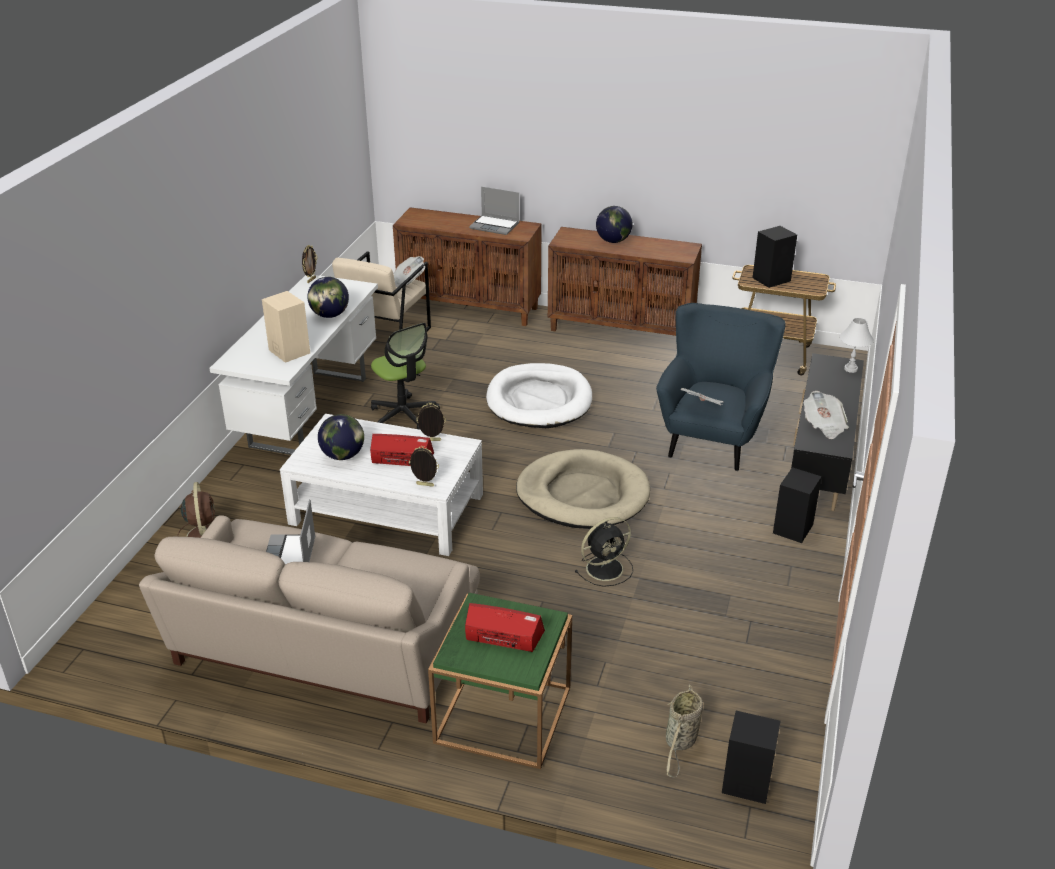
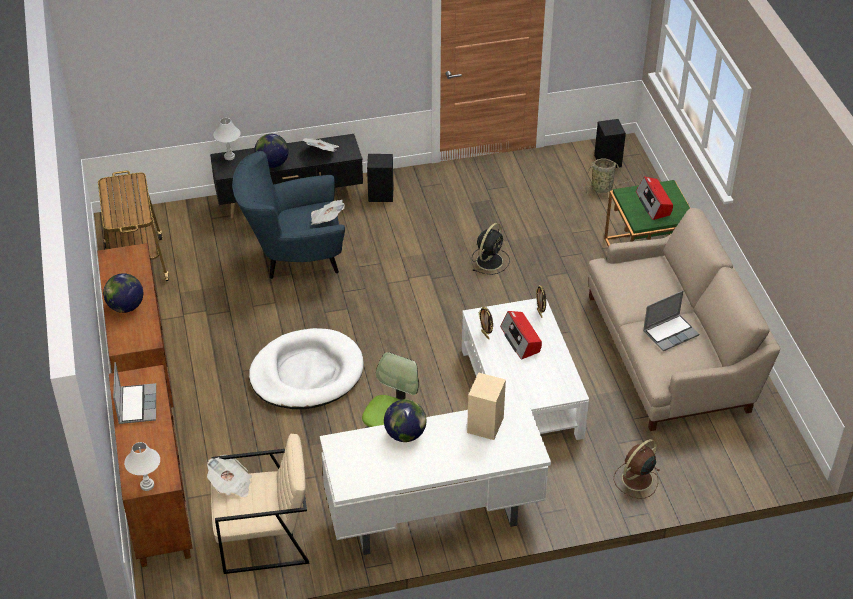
camera: 120 degrees left, 10 degrees up
picture frame [302,245,317,283] -> none
globe [318,414,364,460] -> globe moved to [254,134,289,168]
beige dog bed [516,449,650,529] -> none
black fan [574,517,633,587] -> black fan turned 90 degrees clockwise [472,223,510,275]
black speaker [753,226,797,288] -> none
none -> white table lamp [124,442,160,491]

